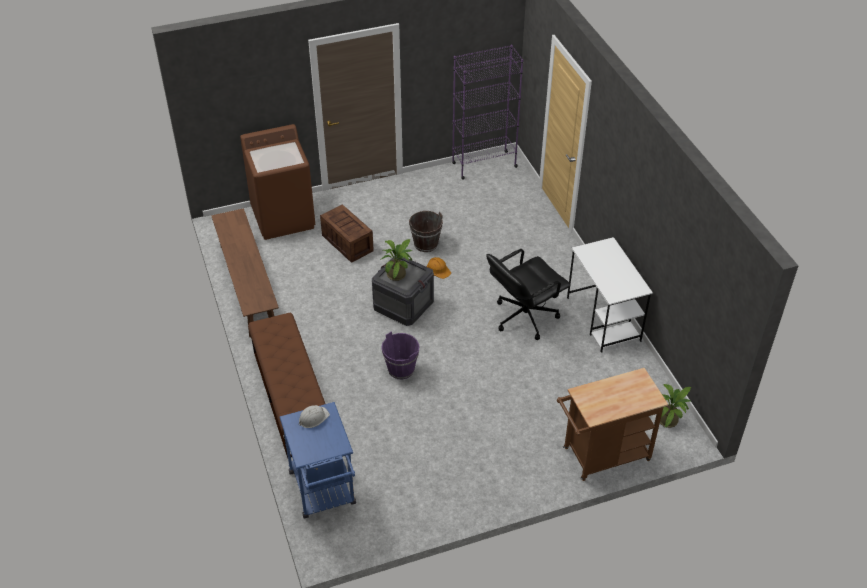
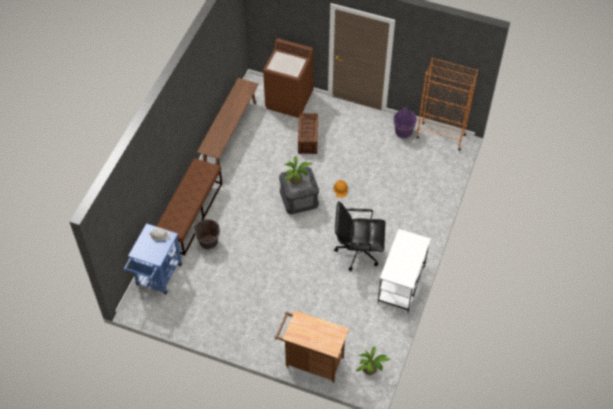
camera: 40 degrees right, 10 degrees up
purple bucket [381,331,420,379] -> purple bucket moved to [393,108,417,139]
brown bucket [409,211,443,252] -> brown bucket moved to [194,219,220,250]
purple bookcase [452,45,523,180] -> orange bookcase [416,58,478,151]

